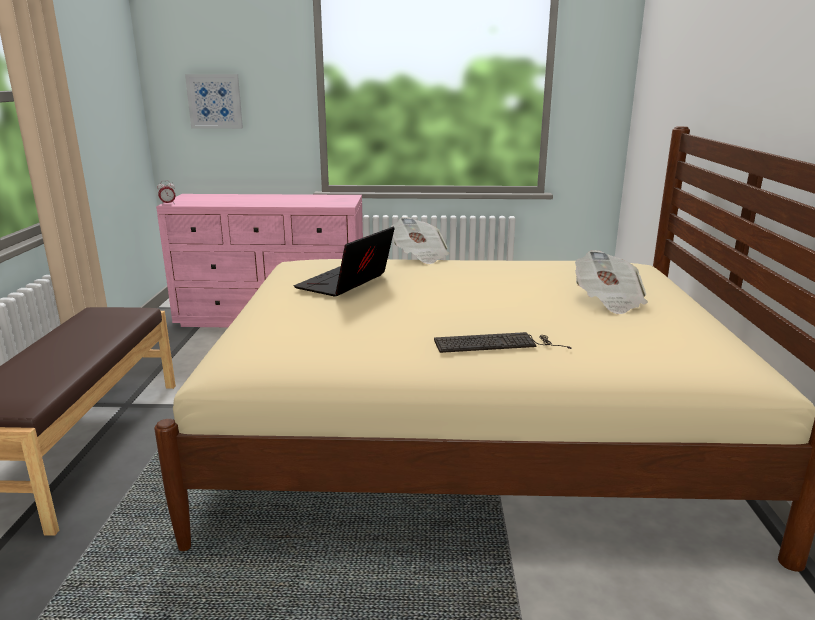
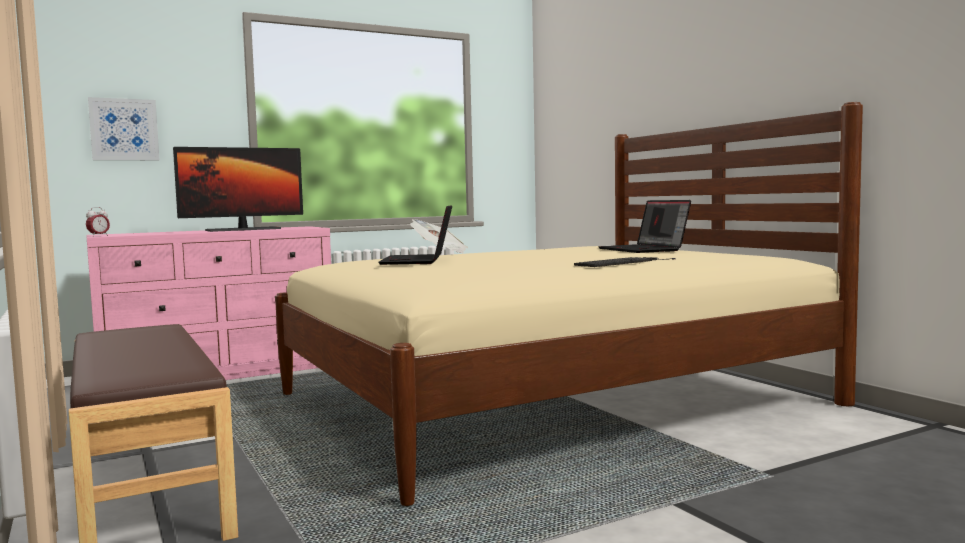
camera: 30 degrees left, 15 degrees down
newspaper [575,250,648,314] -> laptop [598,200,691,253]
none -> monitor [173,147,303,232]

